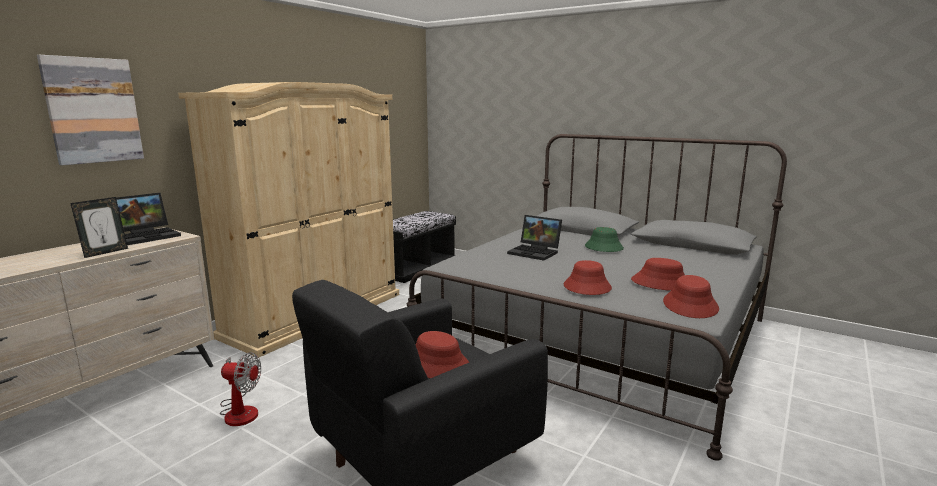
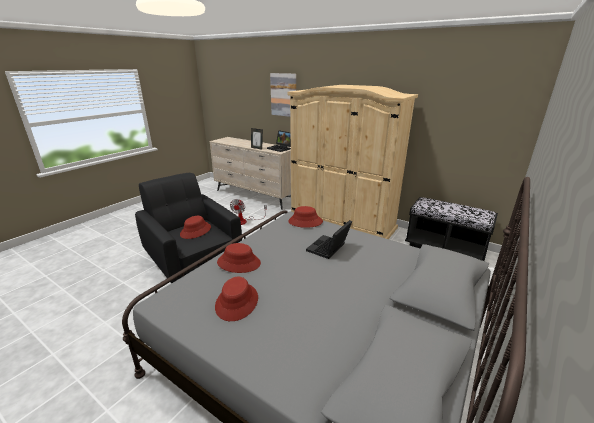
camera: 90 degrees right, 10 degrees up
green hat [585,227,624,252] -> none
red hat [663,275,719,318] -> red hat moved to [288,206,323,228]

